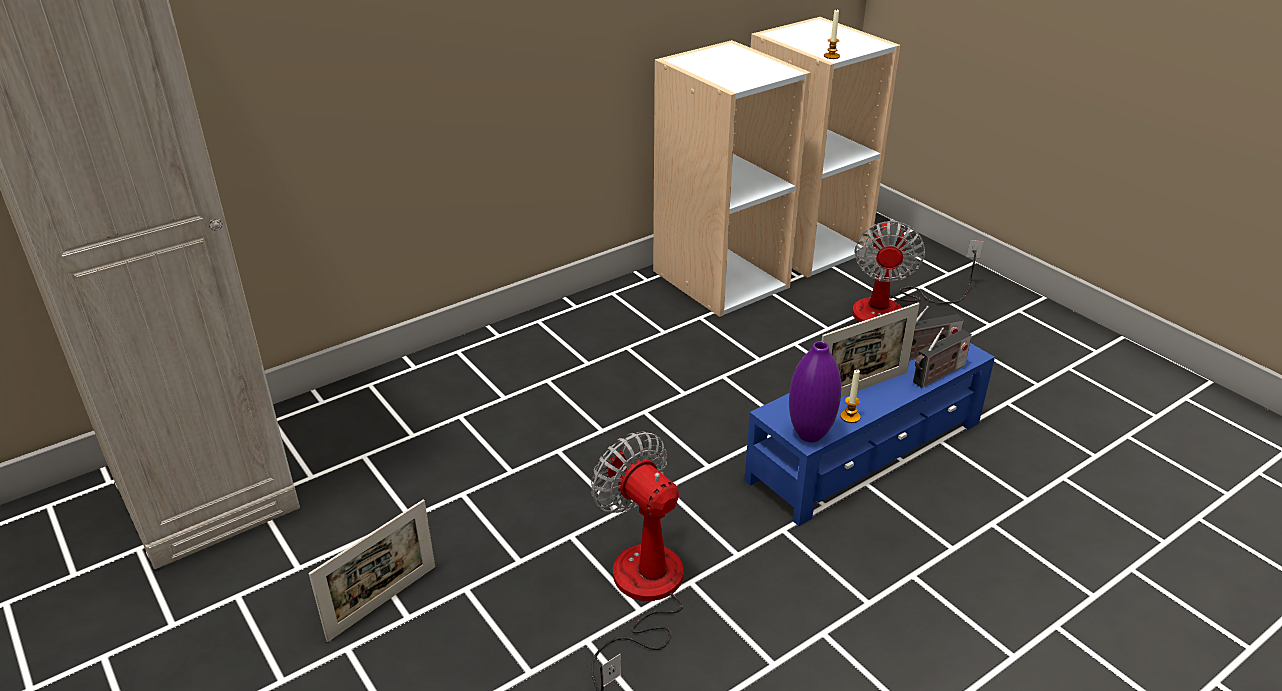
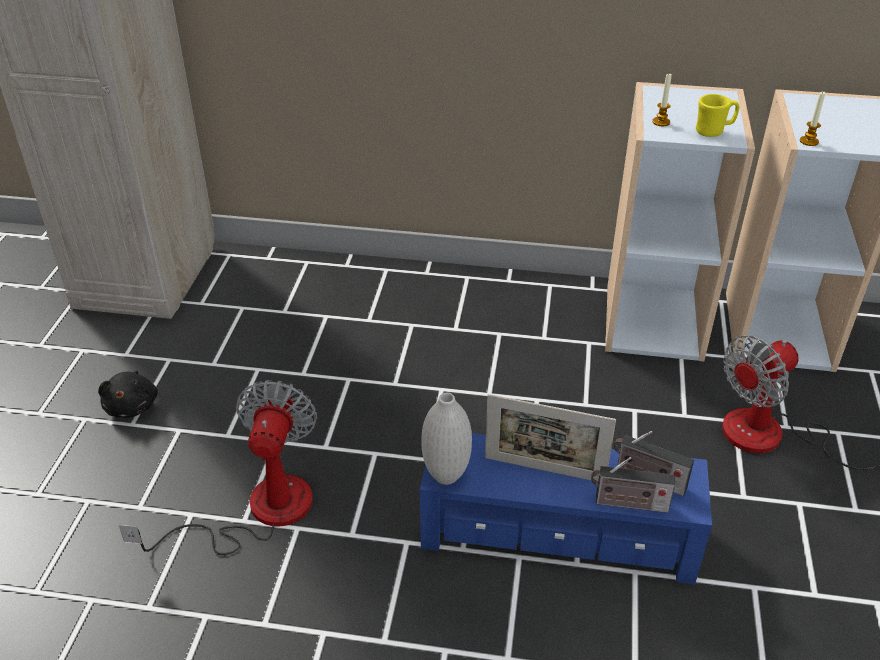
camera: 45 degrees right, 5 degrees up
picture frame [309,499,435,642] -> black plush toy [98,371,158,418]
purple vase [789,341,842,442] -> white vase [421,393,472,485]
candle [840,370,860,423] -> candle moved to [652,74,672,126]
none -> yellow mug [696,94,740,137]

